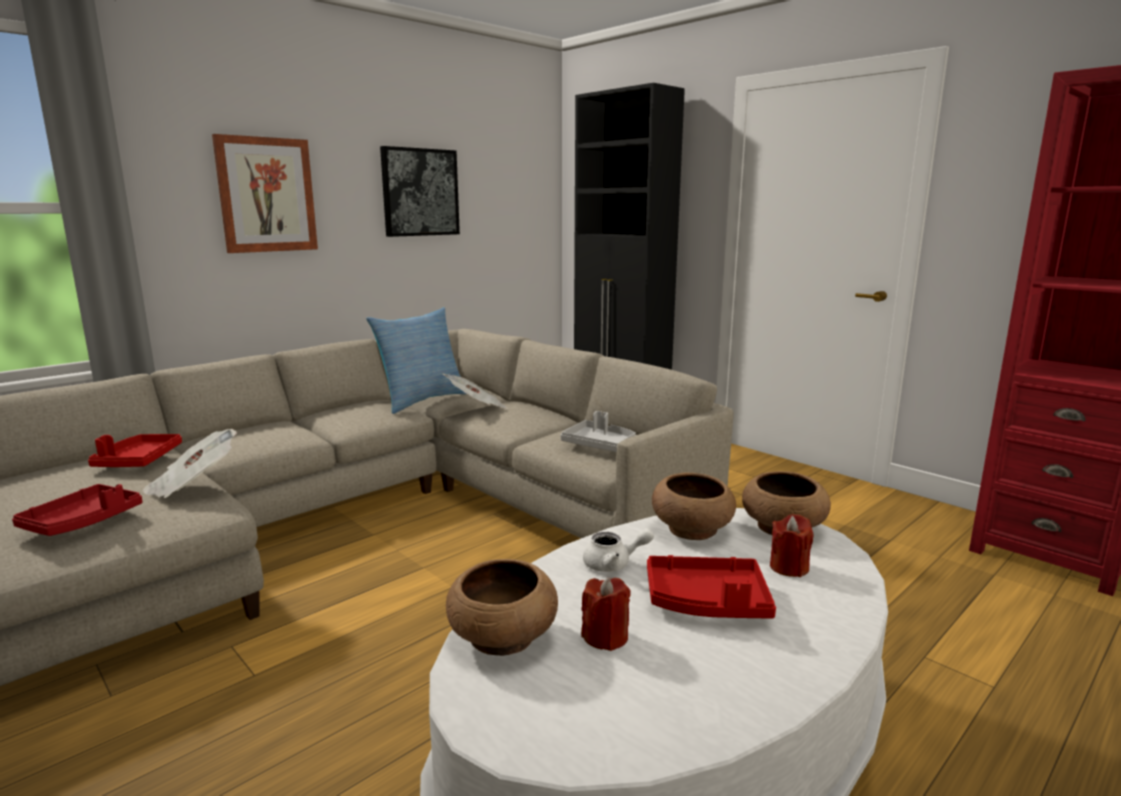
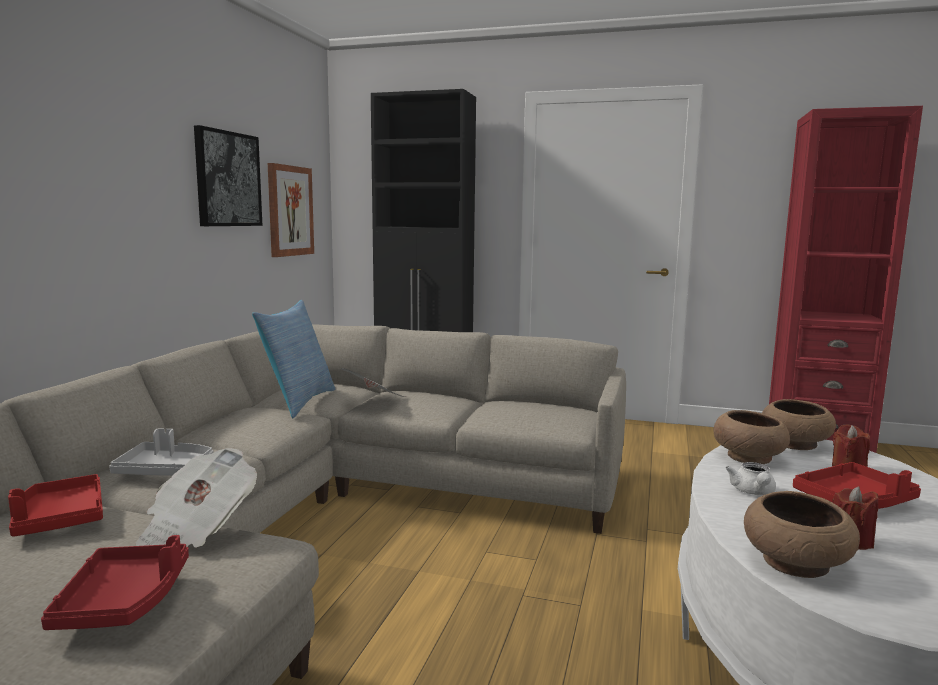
camera: 30 degrees left, 5 degrees down
picture [212,134,318,253] -> picture moved to [268,163,314,257]
grey tray [561,411,636,452] -> grey tray moved to [109,428,213,476]
white teapot [583,528,654,572] -> white teapot turned 135 degrees clockwise [725,462,776,495]

